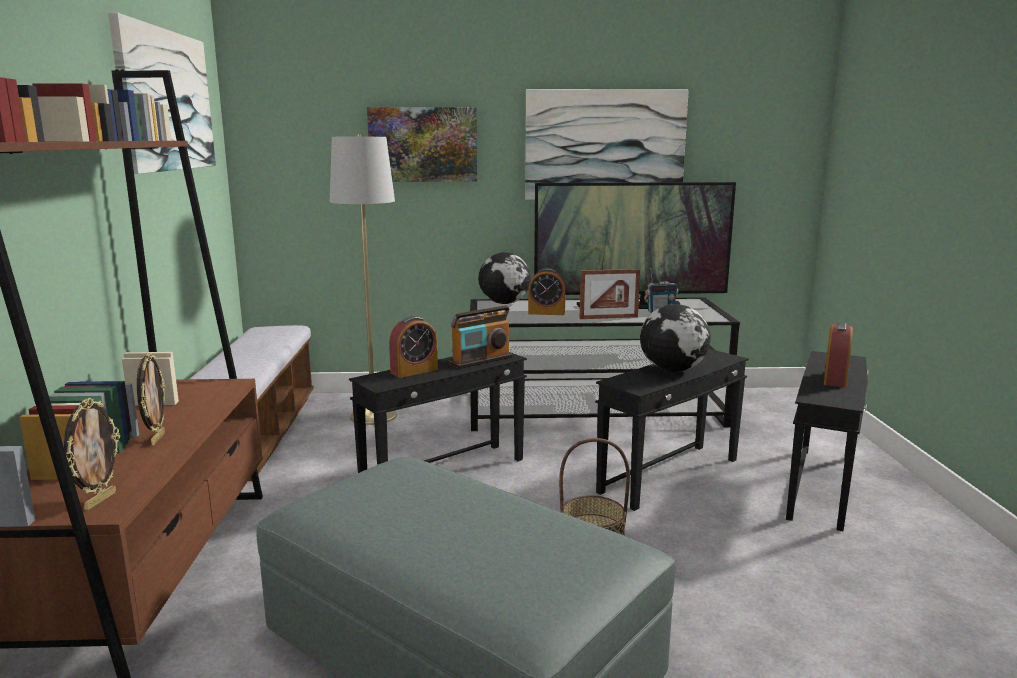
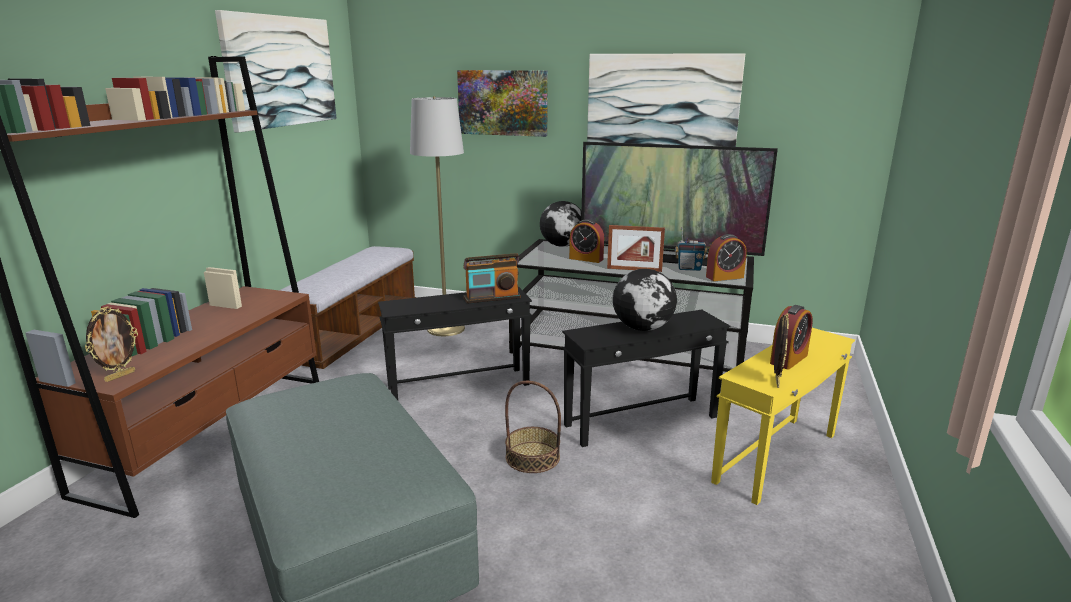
camera: 20 degrees right, 5 degrees up
picture frame [137,352,165,446] -> picture frame moved to [774,314,789,388]
alarm clock [389,316,438,378] -> alarm clock moved to [706,234,747,281]
black side table [786,351,868,531] -> yellow side table [711,328,855,505]

